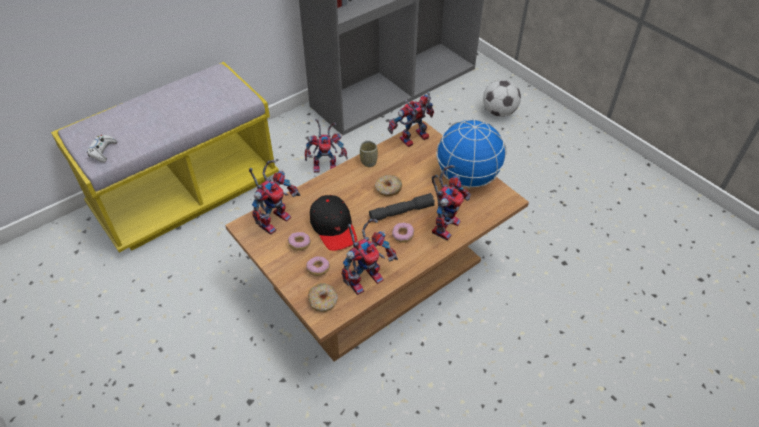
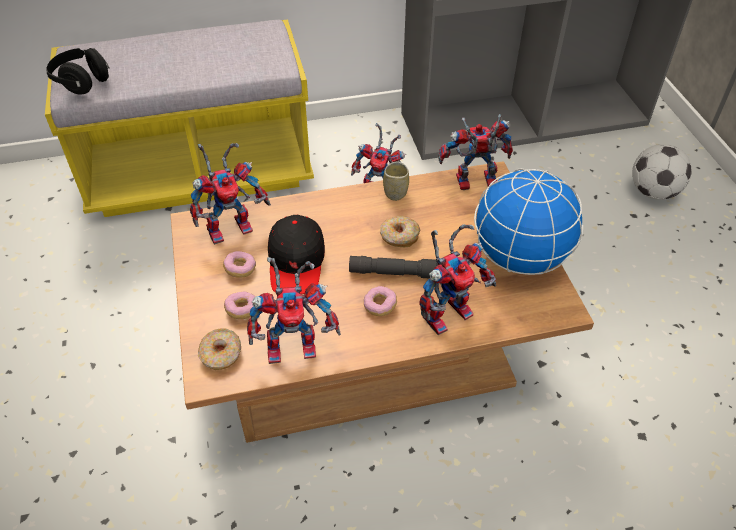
camera: 25 degrees right, 0 degrees up
white game controller [87,135,117,162] -> black headphones [46,48,110,95]

